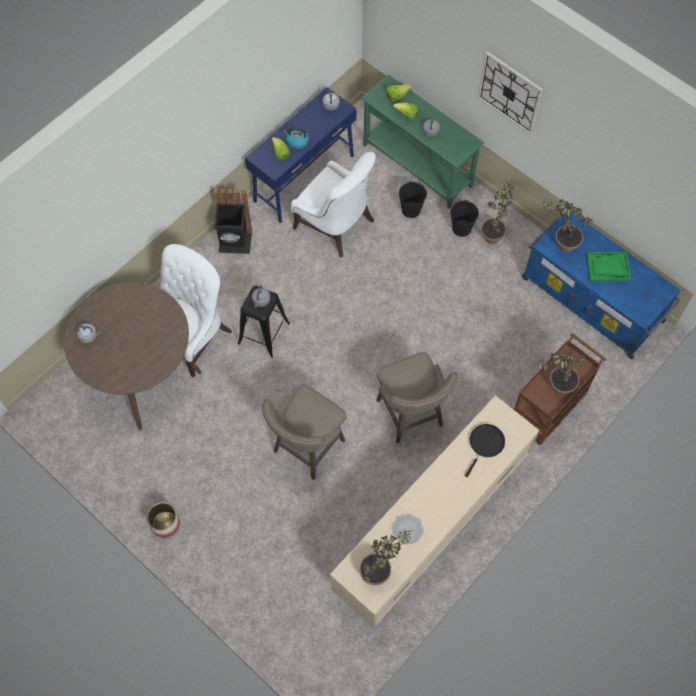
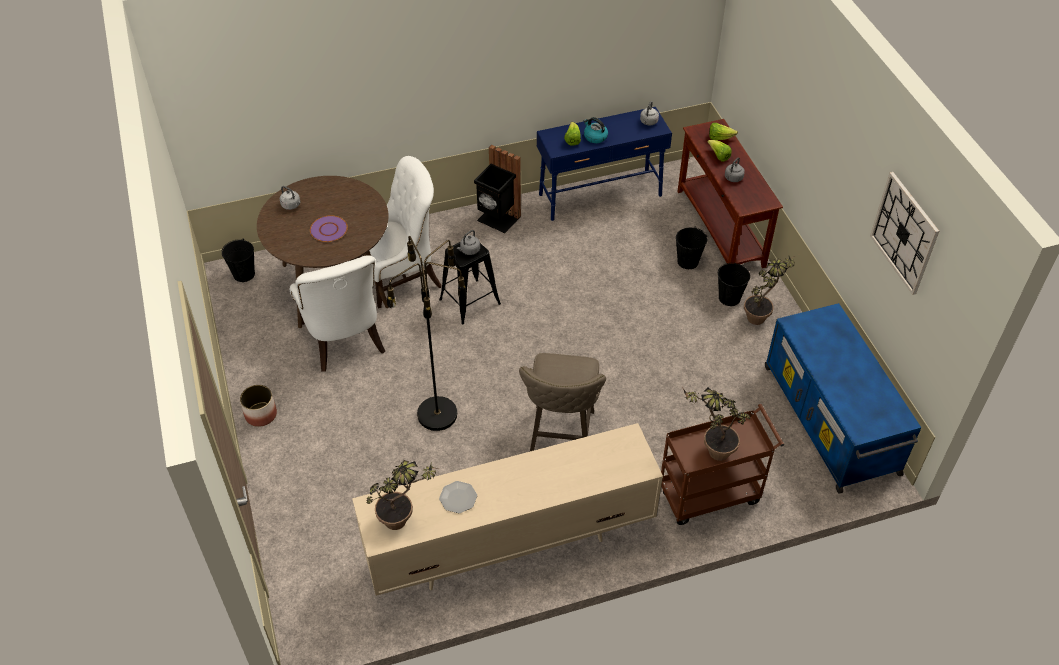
camera: 30 degrees right, 15 degrees down
beige stool [262,384,346,480] -> floor lamp [387,236,467,431]
white chair [291,152,376,258] -> white chair moved to [290,255,385,372]
green console table [361,74,484,209] -> brown console table [677,119,783,268]
black frying pan [465,424,505,477] -> none
wall clock [478,51,543,135] -> wall clock moved to [870,172,939,295]
potted plant [542,199,593,252] -> none
green tray [587,252,631,282] -> none
none -> black bucket [221,239,255,282]
none -> purple plate [310,215,348,242]

